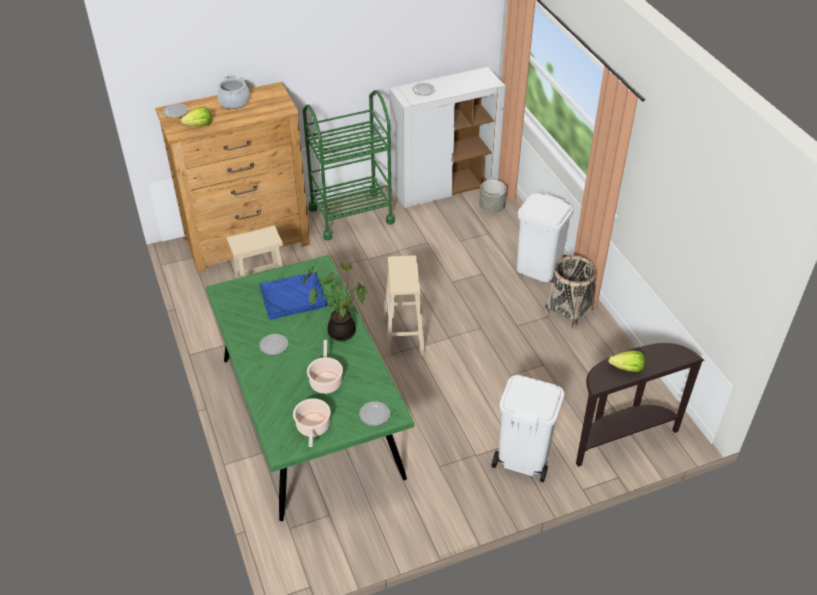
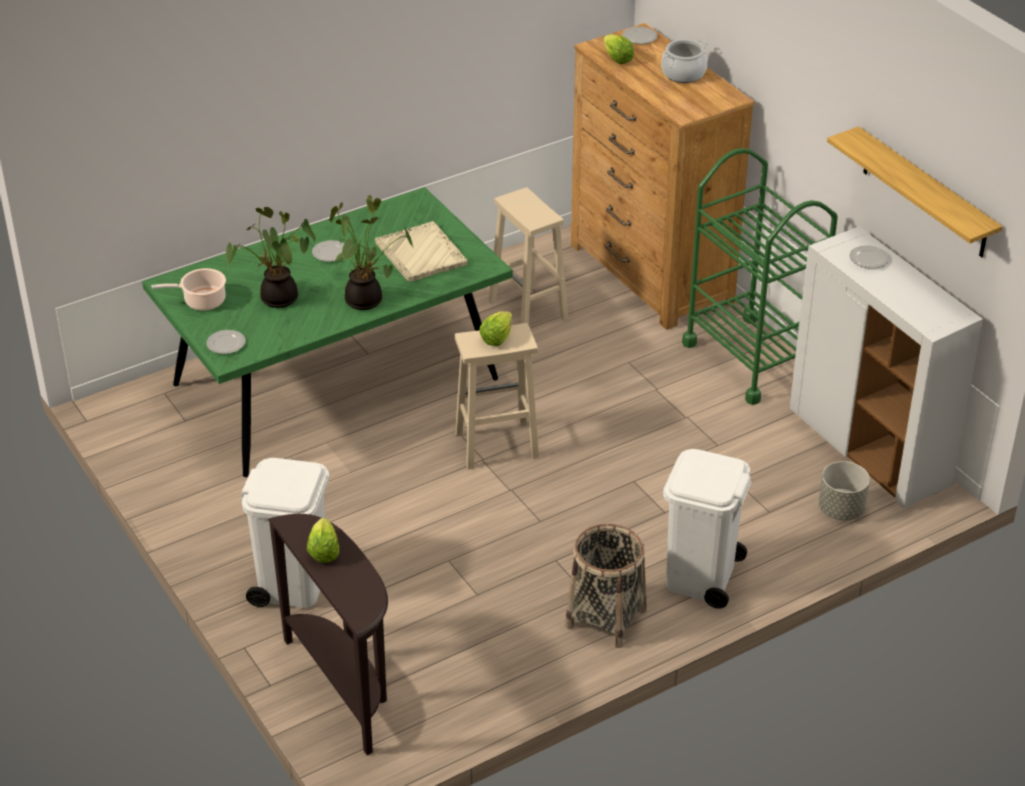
camera: 80 degrees right, 5 degrees down
blue tray [259,272,327,320] -> beige tray [375,221,468,282]
cooking pot [307,340,343,394] -> potted plant [226,207,316,308]
none -> lettuce [479,311,512,346]
none -> shelf [827,126,1003,257]

